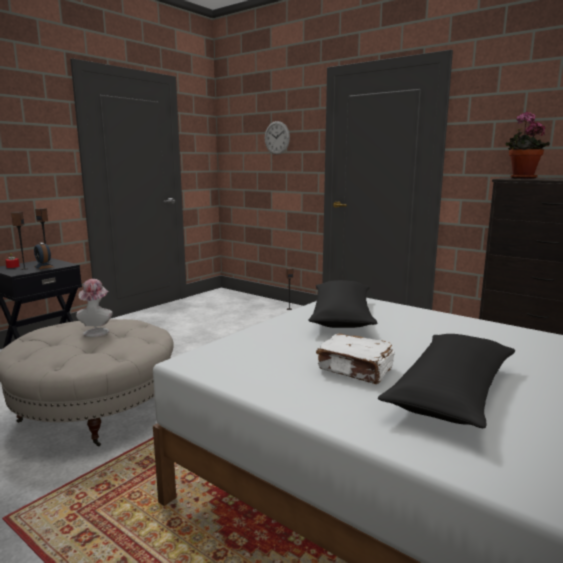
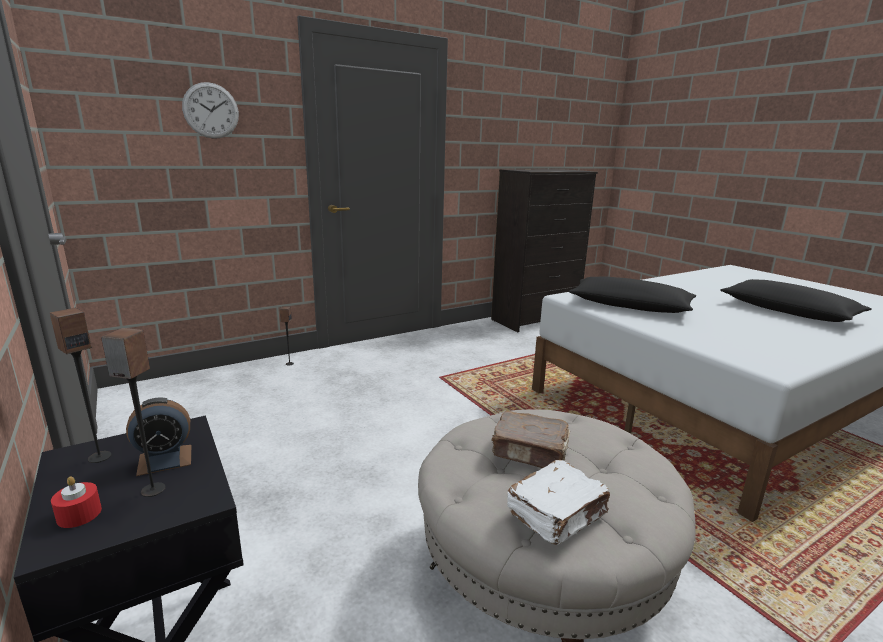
camera: 70 degrees left, 5 degrees up
hat [76,279,113,337] -> brown book [492,411,570,468]
white book [316,334,395,384] -> white book moved to [507,460,610,545]
potted plant [506,111,550,179] -> none

